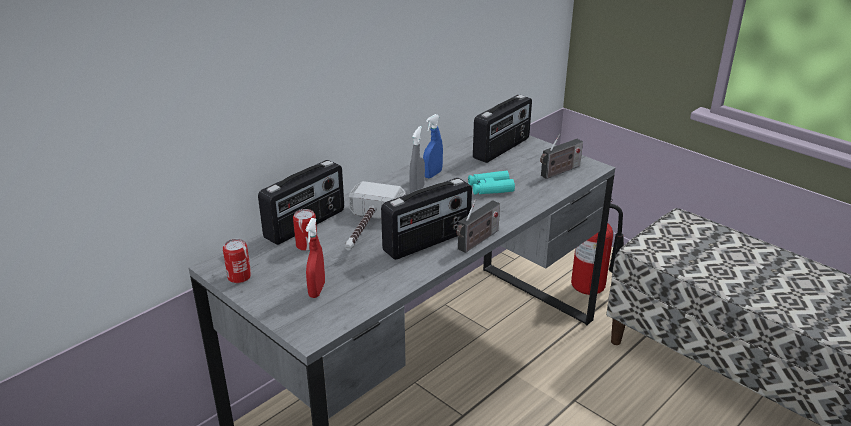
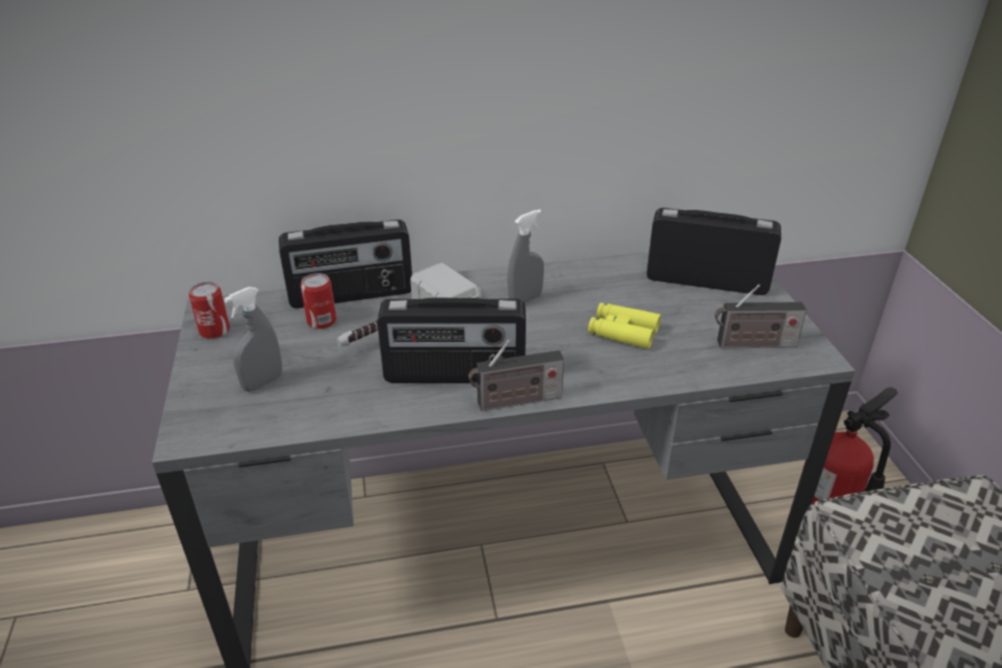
camera: 35 degrees right, 5 degrees up
red spray bottle [305,218,325,298] -> grey spray bottle [224,287,282,392]
blue spray bottle [423,114,443,178] -> none
turquoise binoculars [468,171,515,194] -> yellow binoculars [588,303,661,349]
radio [473,95,532,163] -> radio turned 150 degrees counterclockwise [646,208,781,295]

